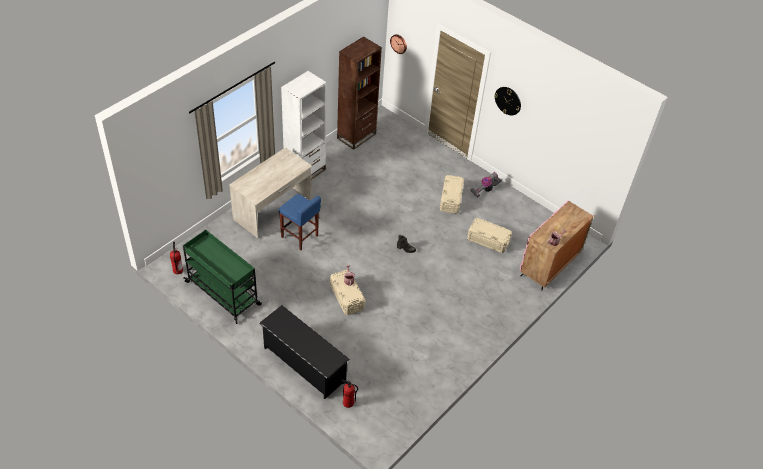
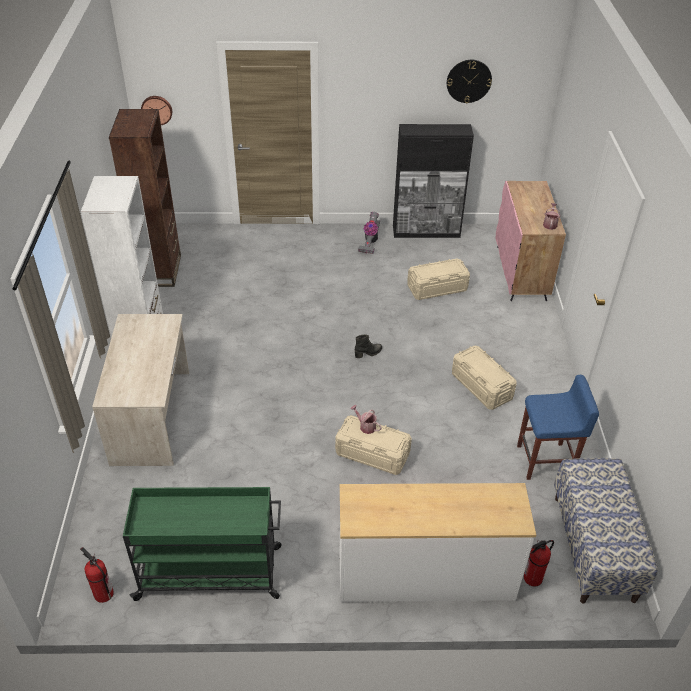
camera: 40 degrees left, 5 degrees down
black shoe rack [259,305,349,399] -> white dresser [340,483,536,602]
blue stool [278,194,321,250] -> blue stool moved to [517,375,599,480]
beige storage box [440,175,464,214] -> beige storage box moved to [452,345,517,410]
wall clock [494,87,521,116] -> wall clock moved to [447,60,492,103]
none -> black cabinet [393,124,474,238]
none -> bench [554,458,658,604]

